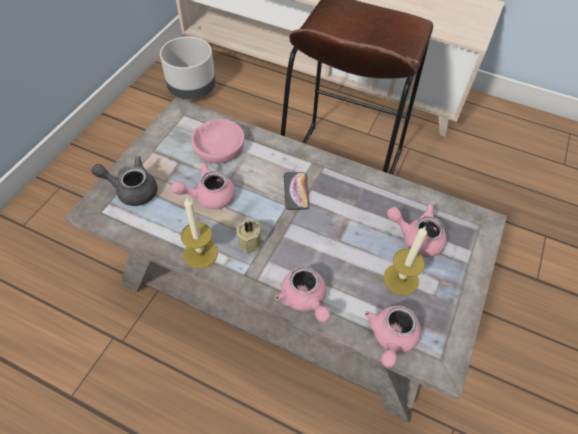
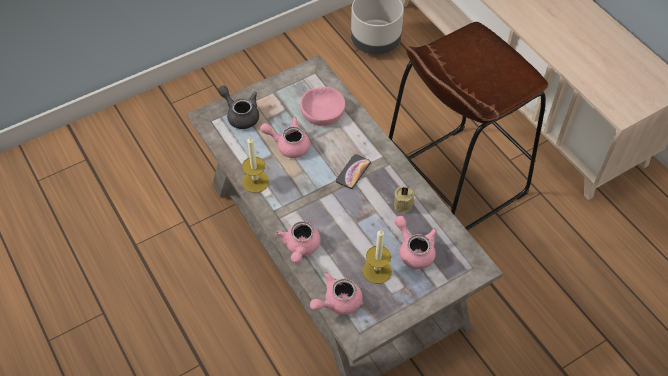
camera: 35 degrees right, 0 degrees up
beige candle [236,221,262,253] -> beige candle moved to [394,186,415,213]

